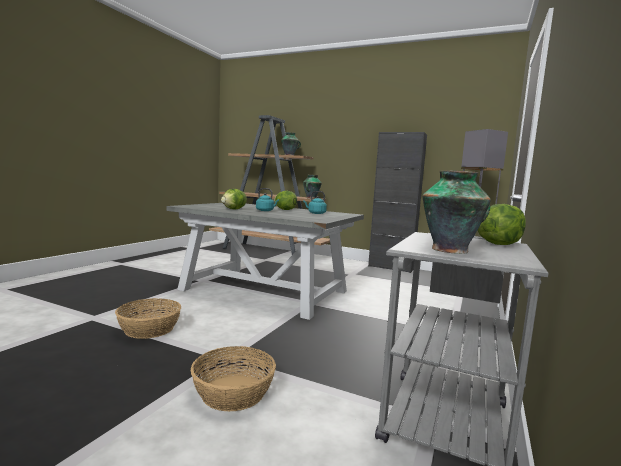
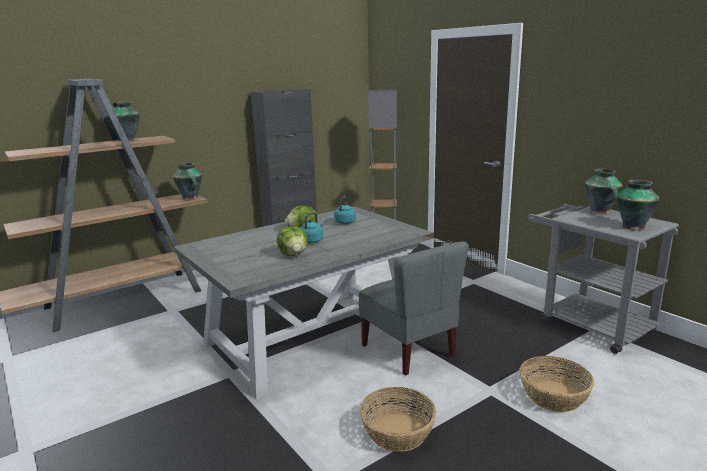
camera: 60 degrees left, 10 degrees up
lettuce [477,204,526,245] -> vase [585,168,622,214]
none -> grey chair [359,242,469,375]

